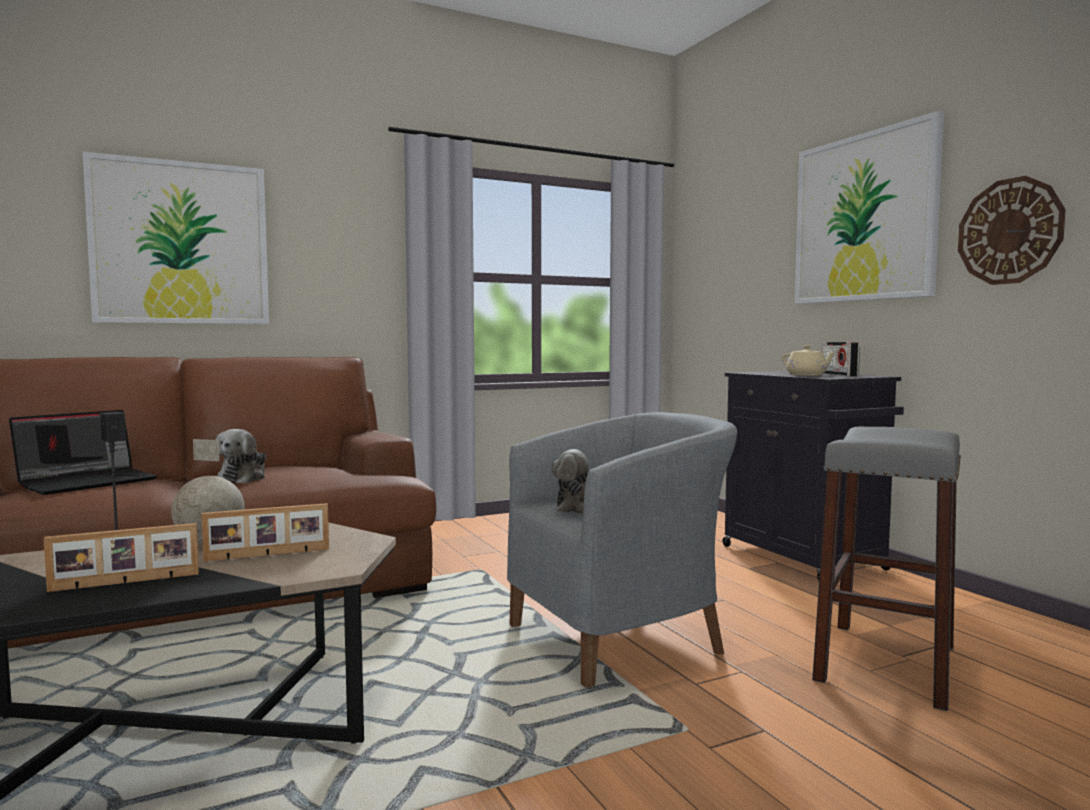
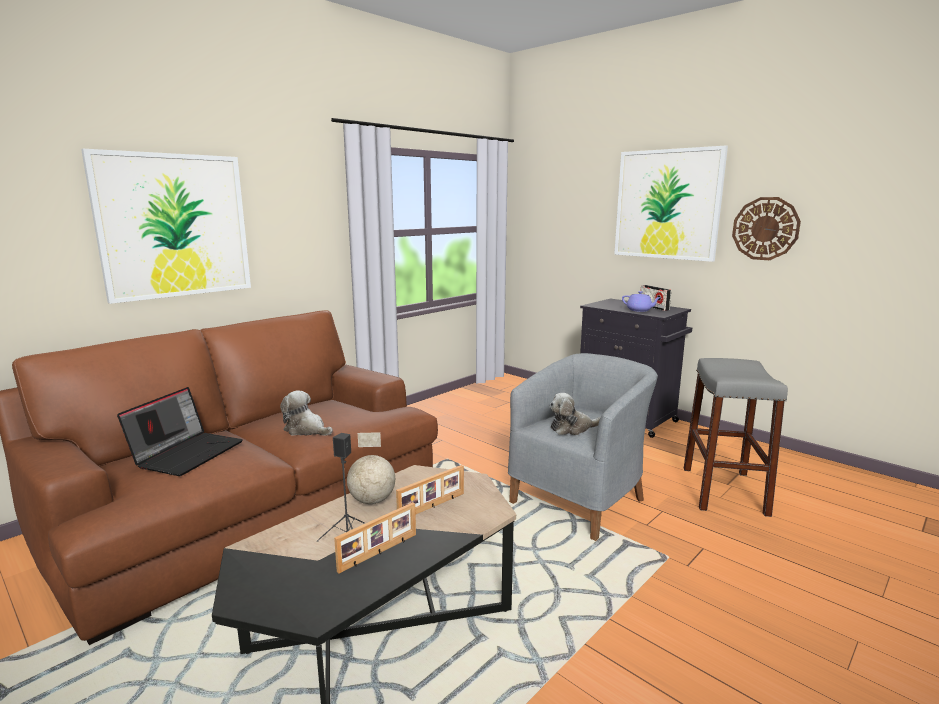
camera: 20 degrees left, 10 degrees up
plush toy [216,429,266,483] -> plush toy turned 135 degrees clockwise [280,390,333,436]
beige teapot [782,345,837,376] -> purple teapot [622,291,662,312]

